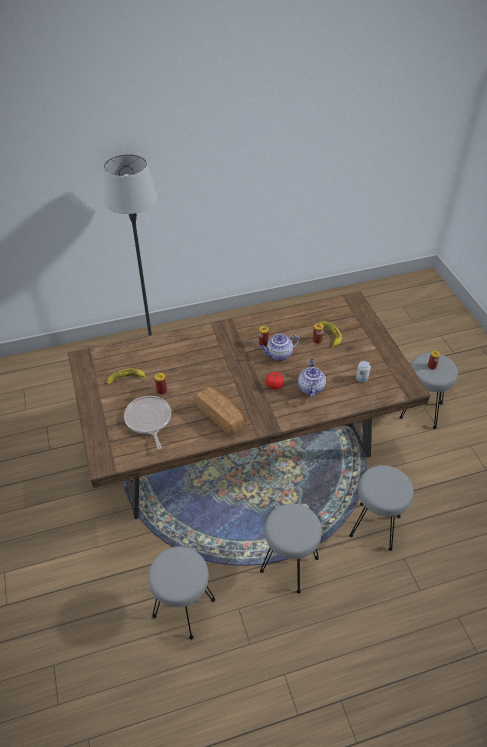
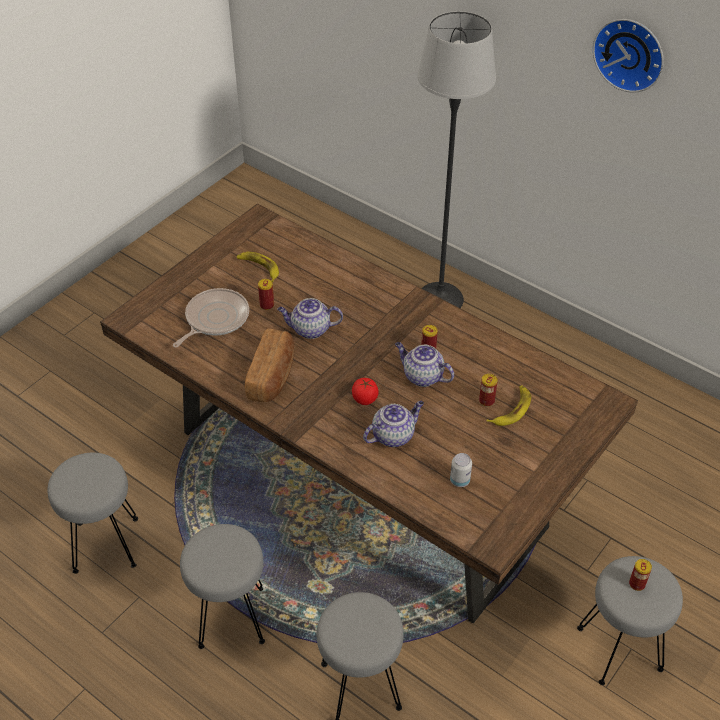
camera: 55 degrees right, 0 degrees up
none -> teapot [277,298,343,339]
none -> wall clock [593,19,664,93]

